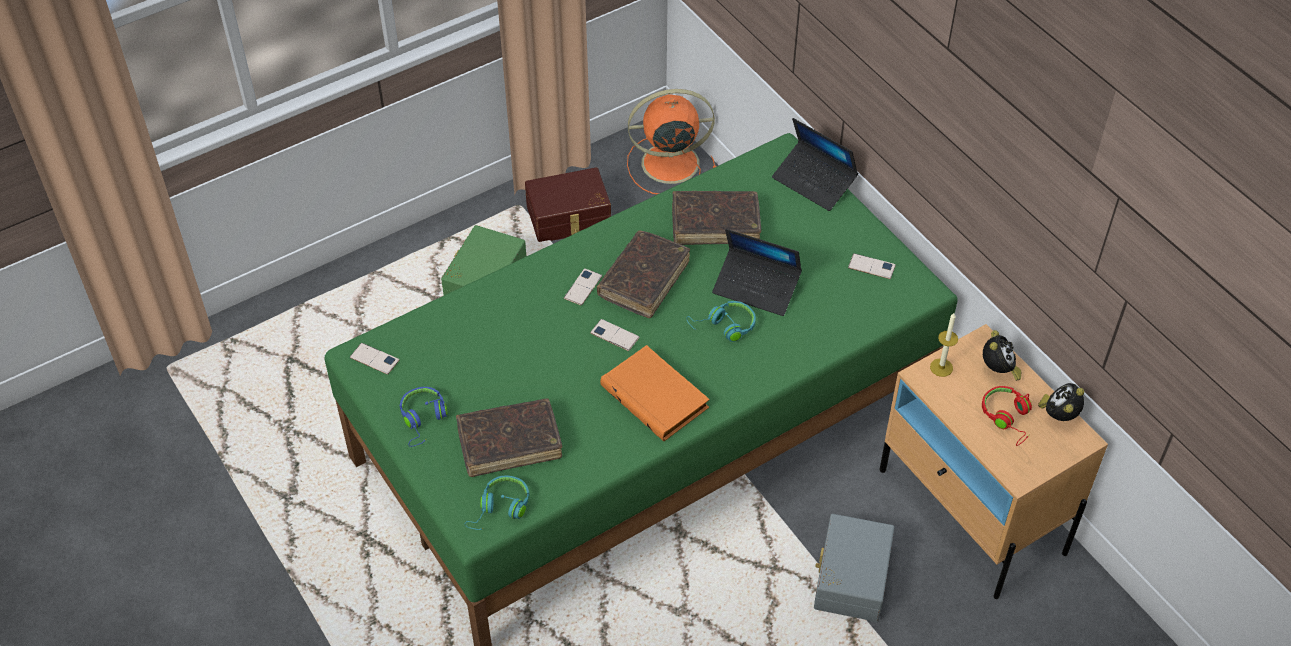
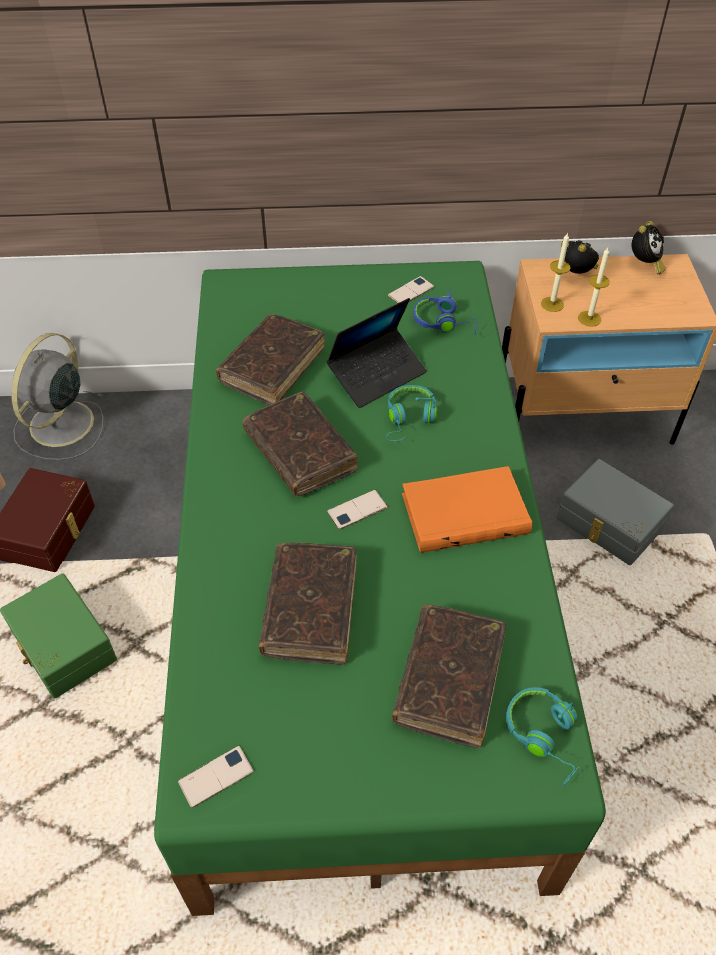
camera: 60 degrees left, 0 degrees up
blue headphones [400,387,447,447] -> blue headphones moved to [413,289,477,335]
phone [564,268,602,306] -> none
orange fan [627,89,717,195] -> grey fan [11,333,104,460]
laptop [772,118,858,211] -> none
red headphones [982,386,1032,446] -> none
alarm clock [1038,383,1084,421] -> alarm clock turned 120 degrees counterclockwise [632,221,666,274]
none -> brown book [259,543,357,664]
none -> candle [578,248,610,327]

